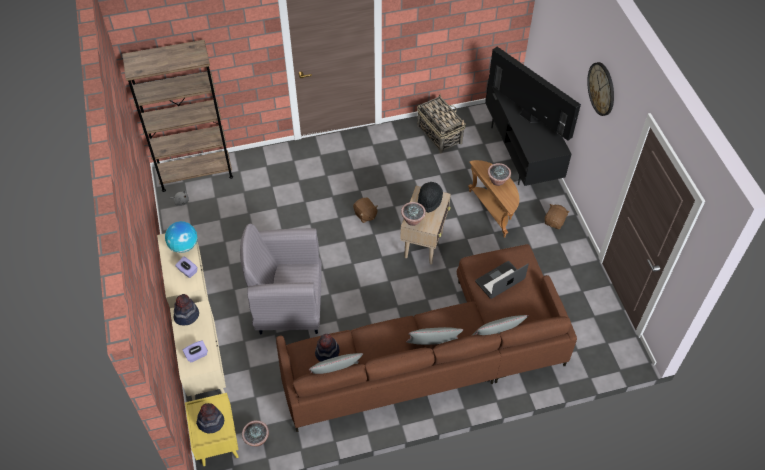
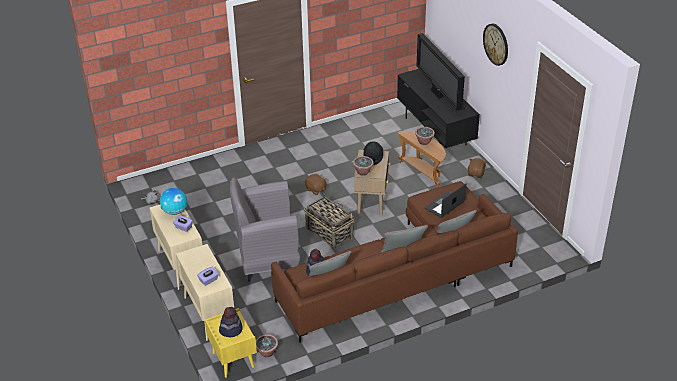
camera: 10 degrees left, 15 degrees down
brown bookcase [122,40,233,192] -> none
hat [173,294,199,326] -> none
basket [417,94,466,153] -> basket moved to [304,194,354,250]
television [488,47,581,141] -> television turned 150 degrees counterclockwise [417,33,465,111]

